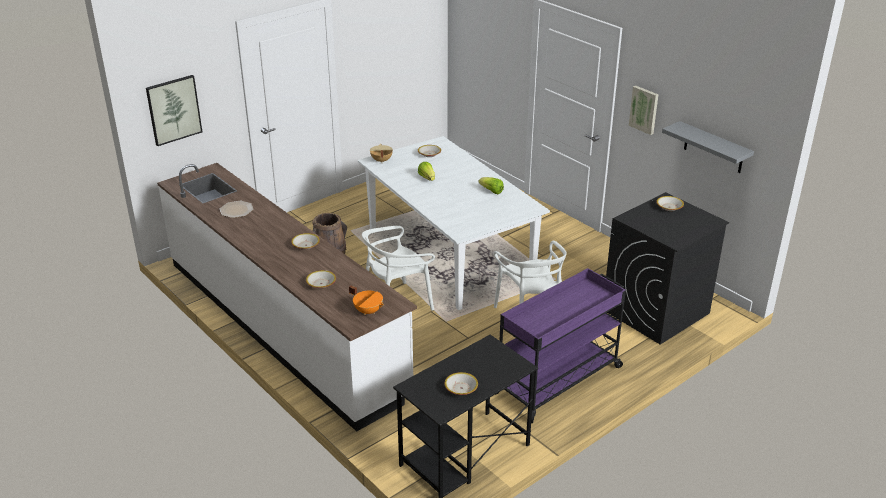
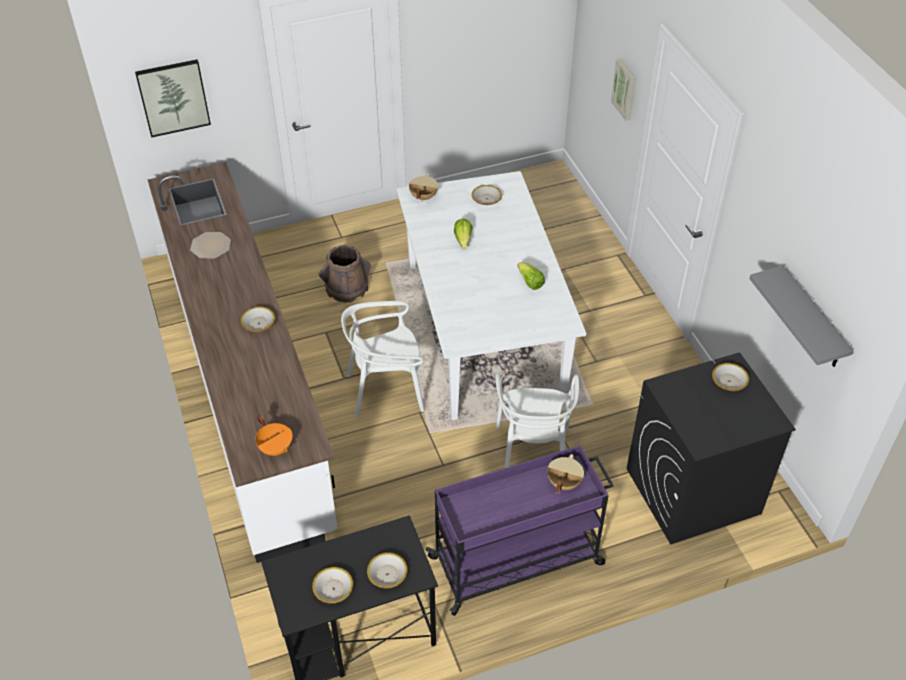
camera: 20 degrees right, 15 degrees up
bowl [306,270,336,289] -> bowl moved to [367,552,408,588]
picture [629,86,659,135] -> picture moved to [611,59,636,121]
none -> beige cooking pot [547,454,584,493]

